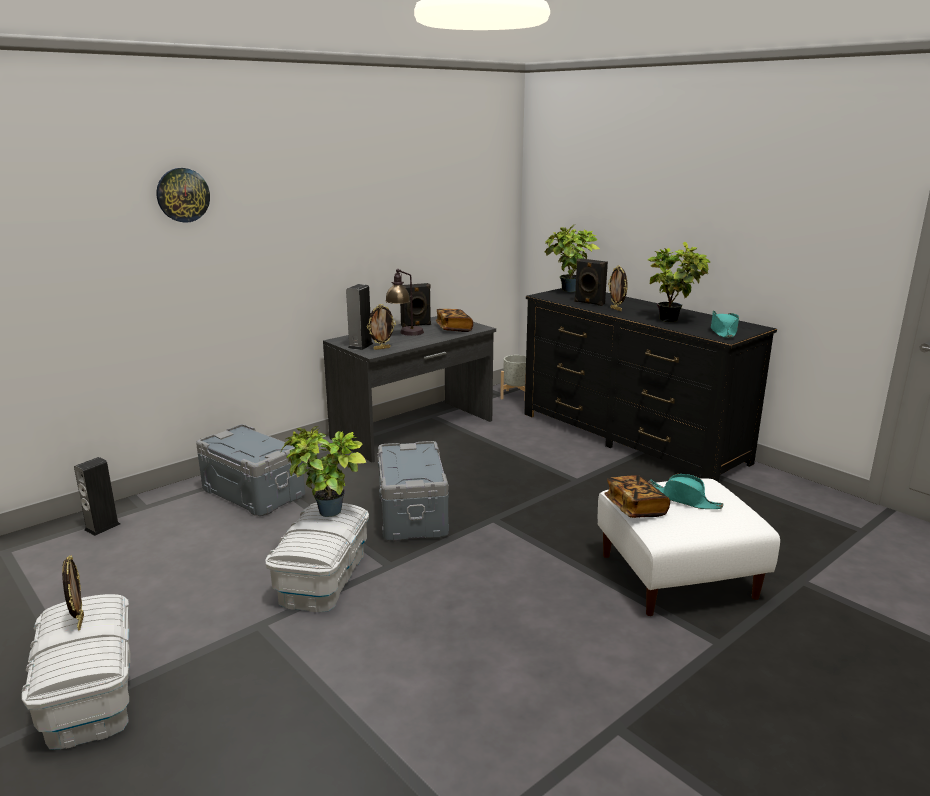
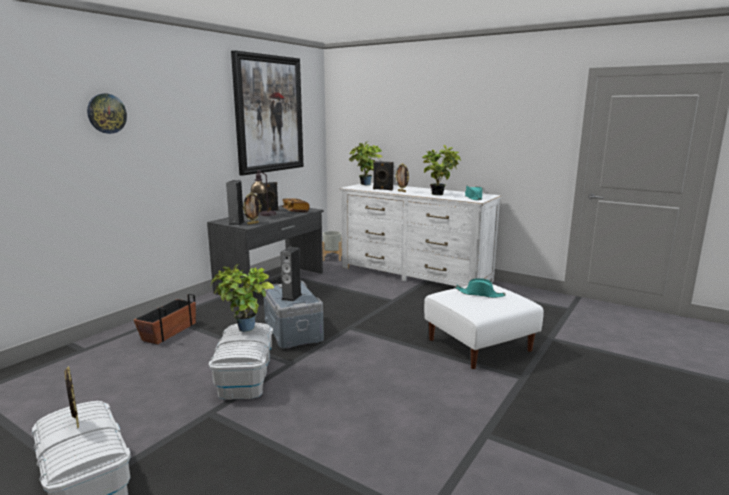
camera: 15 degrees left, 5 degrees down
speaker [74,457,120,536] -> speaker moved to [281,247,302,301]
grey storage box [196,424,305,516] -> planter [134,294,196,344]
black dresser [524,288,777,482] -> white dresser [340,183,502,287]
book [604,475,670,518] -> none
none -> picture [231,50,304,176]

